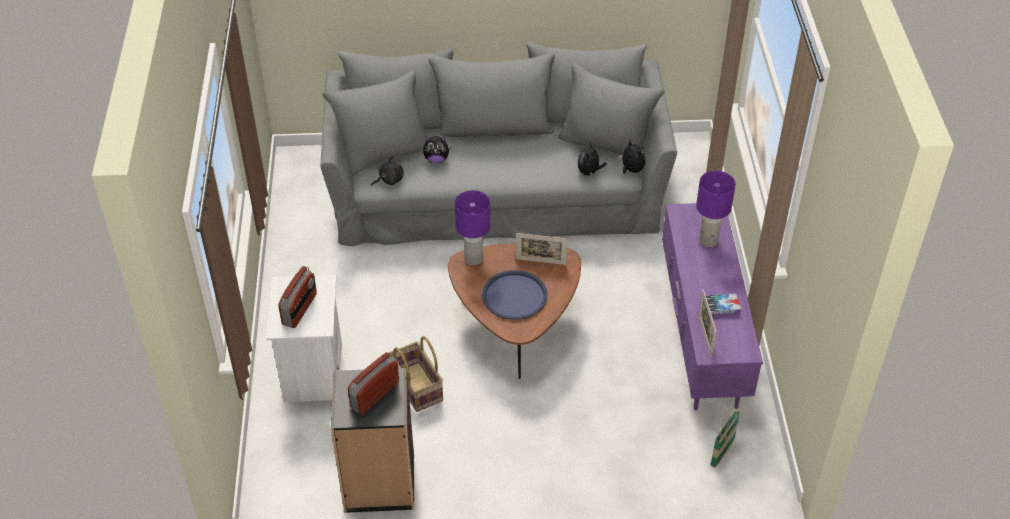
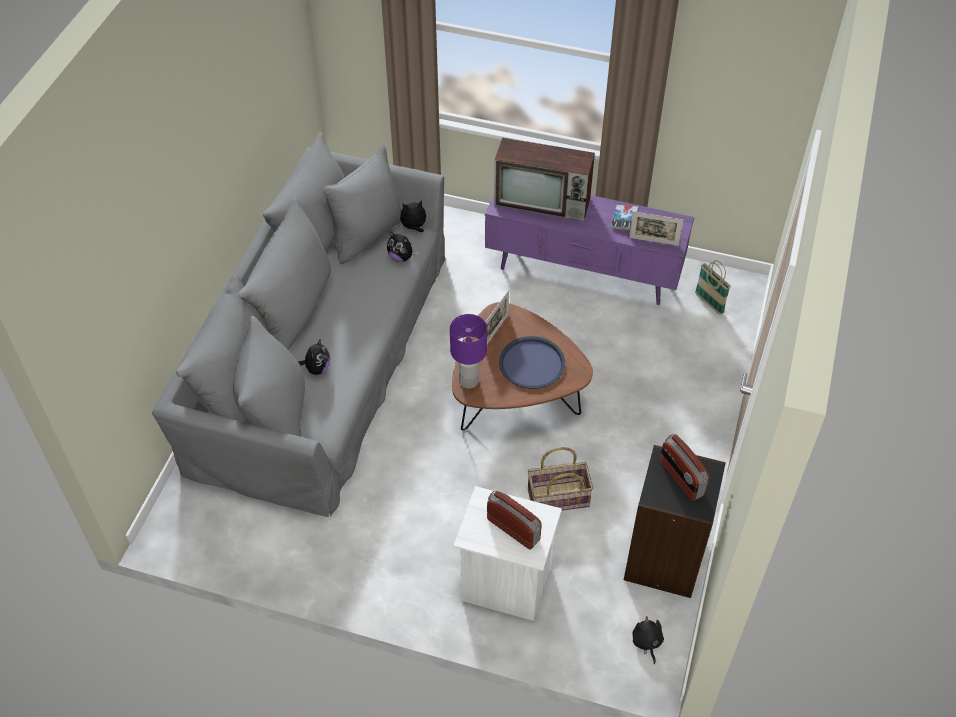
camera: 70 degrees left, 5 degrees up
black plush toy [371,156,404,186] -> black plush toy moved to [633,616,664,664]
purple table lamp [696,171,736,247] -> television [494,138,595,221]

